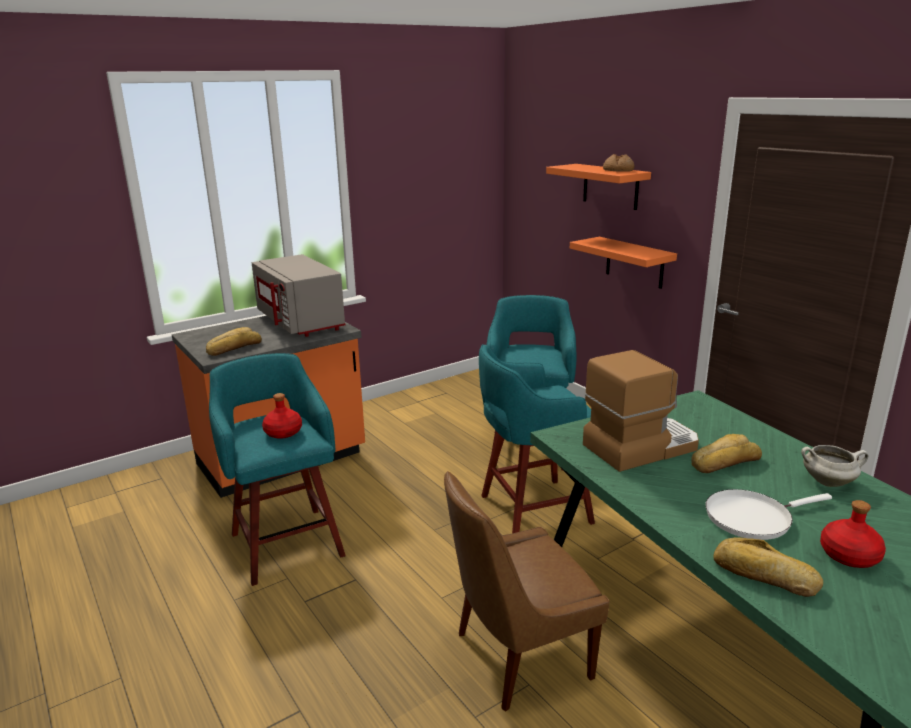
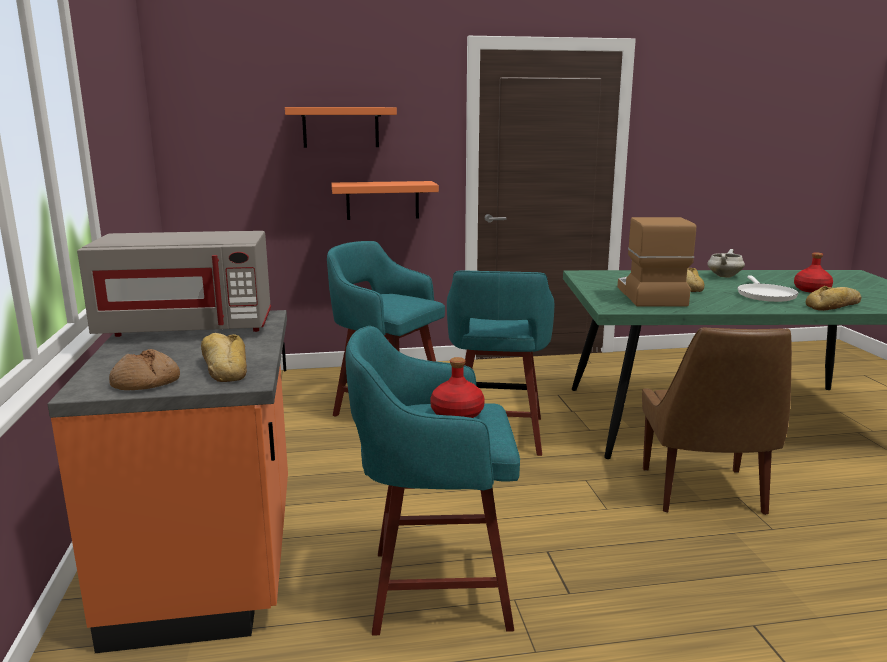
camera: 65 degrees left, 5 degrees down
bread [603,154,635,172] -> bread moved to [109,349,180,390]

